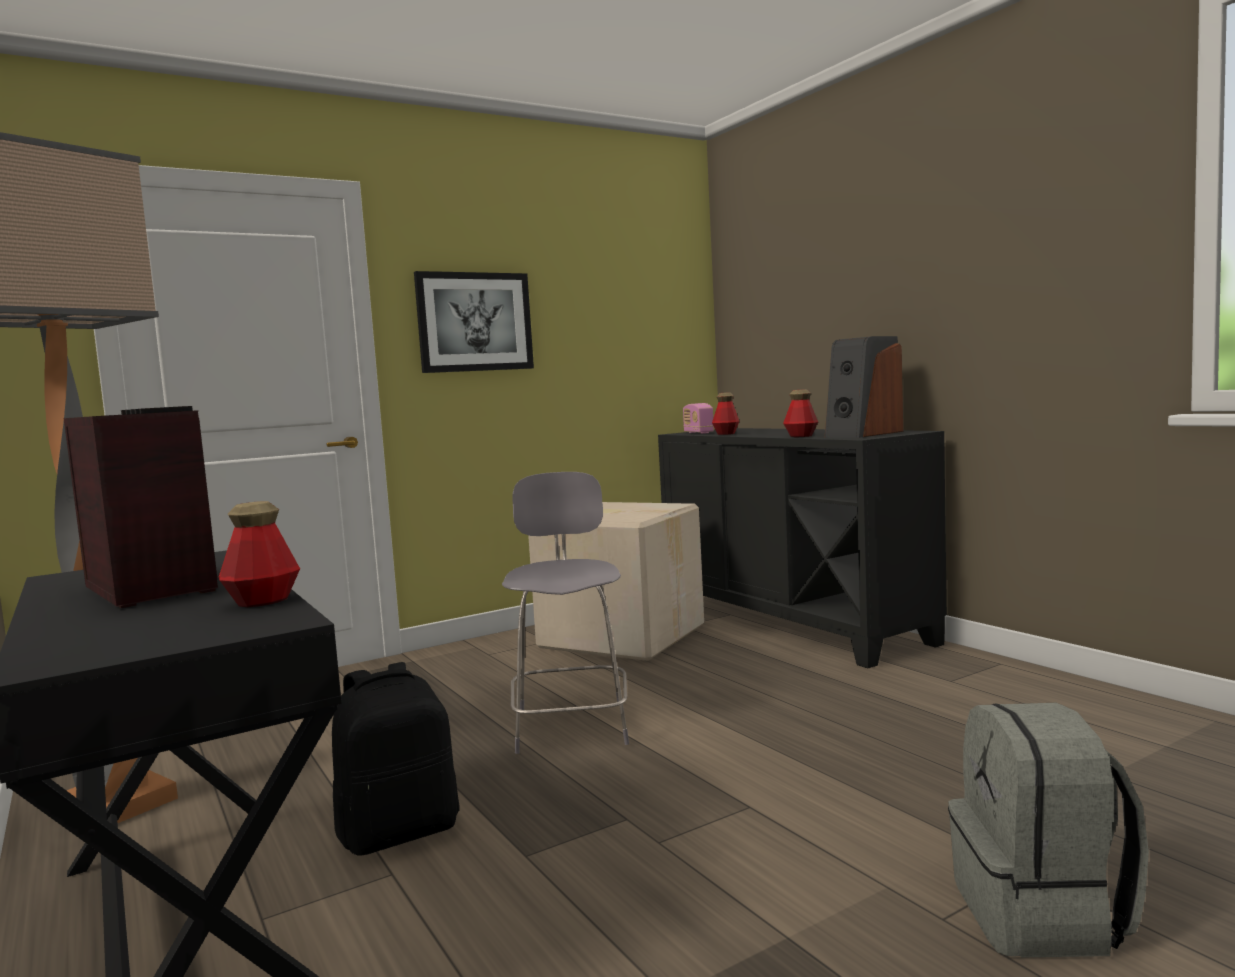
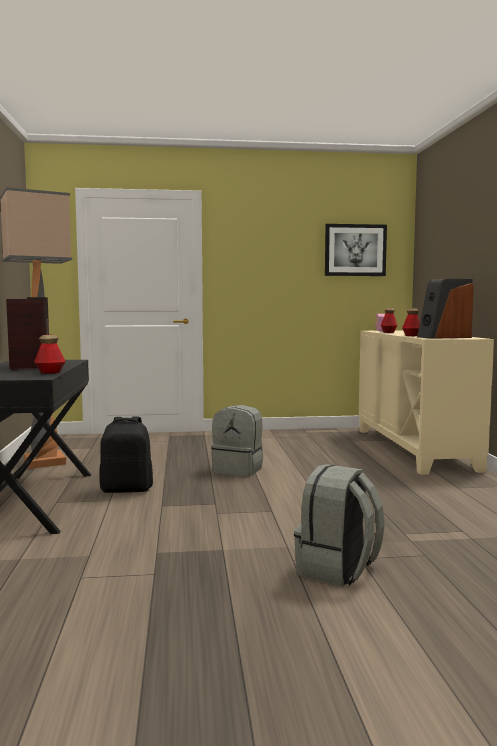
camera: 25 degrees right, 0 degrees up
picture [414,271,534,373] -> picture moved to [325,224,387,276]
grey chair [502,472,629,754] -> grey backpack [211,405,263,476]
cardboard box [528,502,704,661] -> none
black cabinet [658,428,947,668] -> beige cabinet [359,330,494,475]

